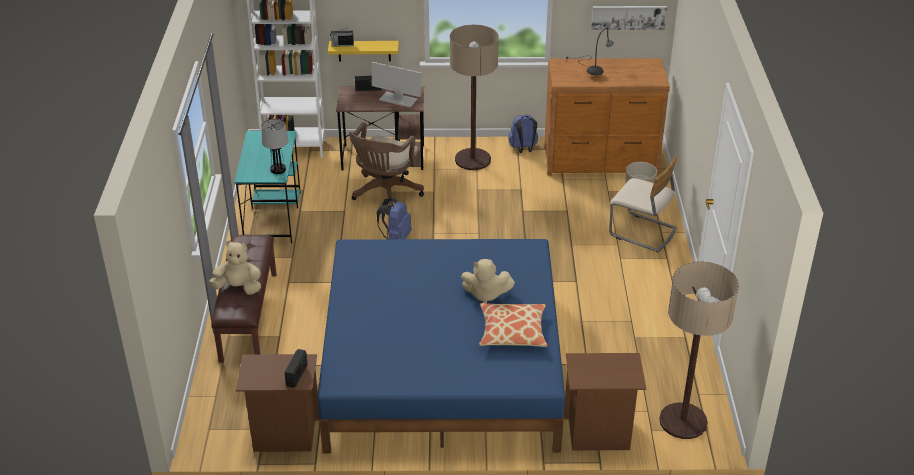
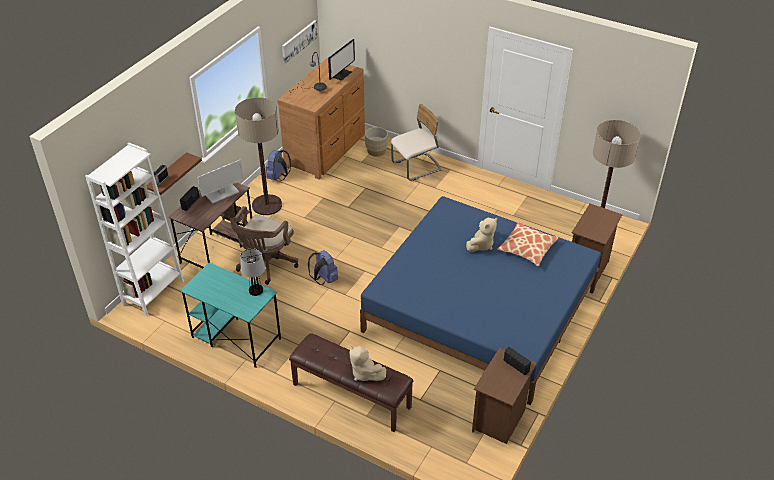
camera: 60 degrees left, 5 degrees up
beige plush toy [209,241,261,295] -> beige plush toy turned 75 degrees counterclockwise [350,345,386,381]
yellow shelf [328,41,399,61] -> brown shelf [146,152,202,195]
brown office chair [349,122,424,207] -> brown office chair turned 60 degrees clockwise [230,206,298,285]
none -> monitor [328,39,355,81]

